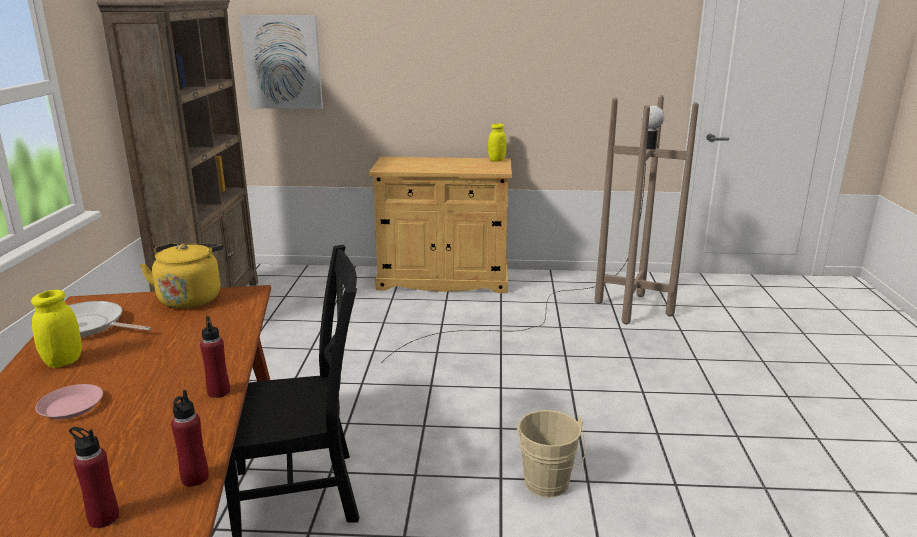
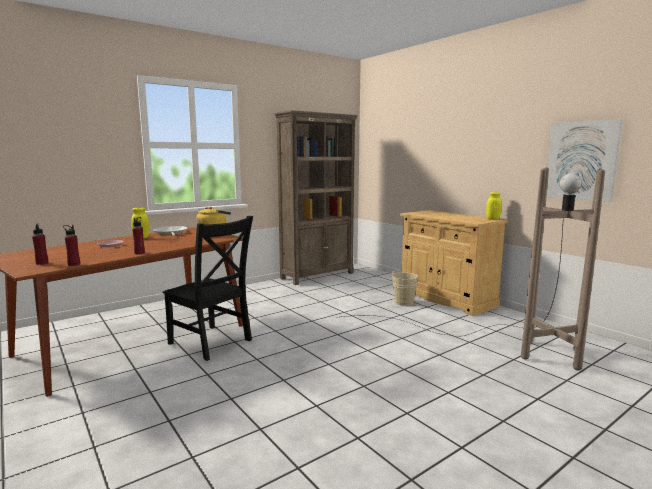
camera: 50 degrees right, 10 degrees down
picture [239,15,323,109] -> picture moved to [547,119,623,202]
beige bucket [516,410,586,498] -> beige bucket moved to [389,271,419,306]

